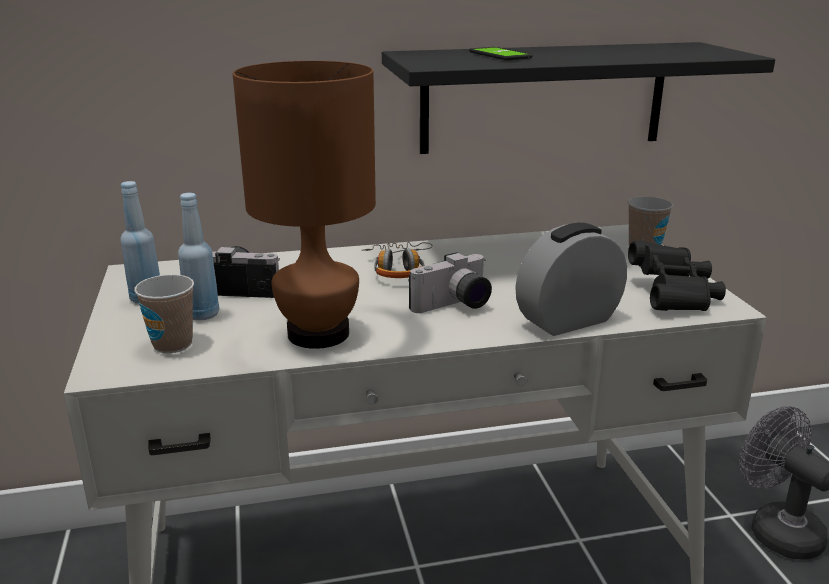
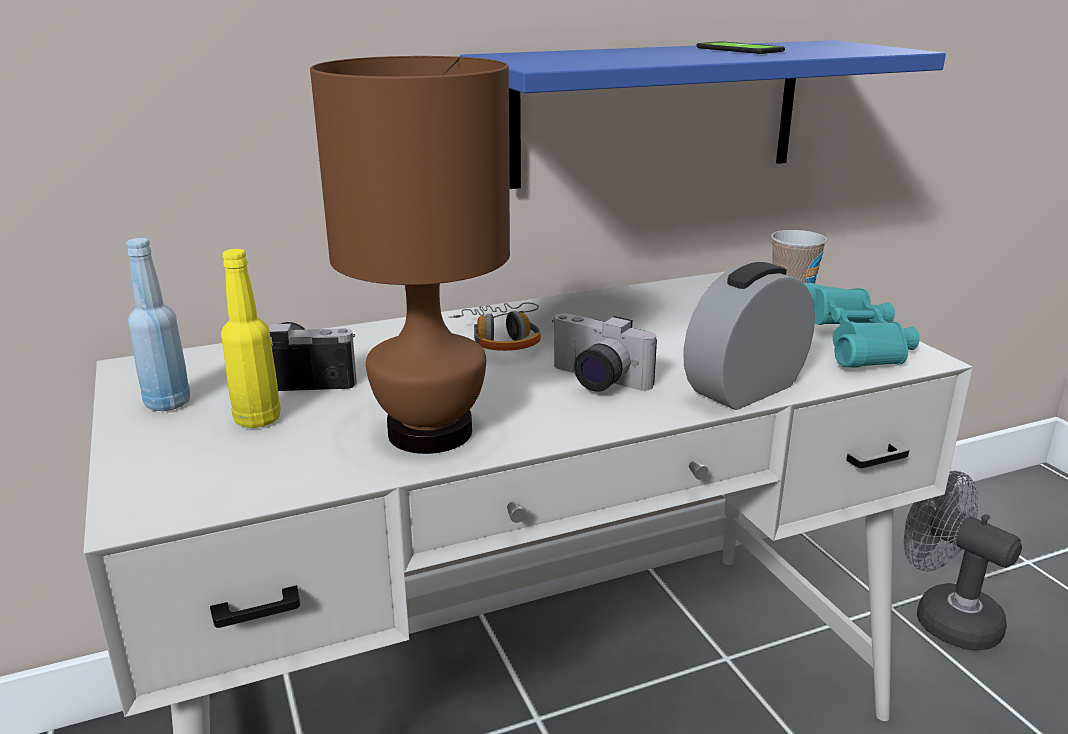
camera: 10 degrees left, 0 degrees up
cup [134,274,194,353] -> none
blue bottle [178,193,219,321] -> yellow bottle [221,249,281,428]
black shelf [382,42,775,154] -> blue shelf [460,40,946,189]
camera [409,252,492,313] -> camera turned 75 degrees clockwise [552,313,657,392]
phone [469,47,533,60] -> phone moved to [696,41,785,54]
black binoculars [628,241,726,311] -> turquoise binoculars [803,283,920,368]

